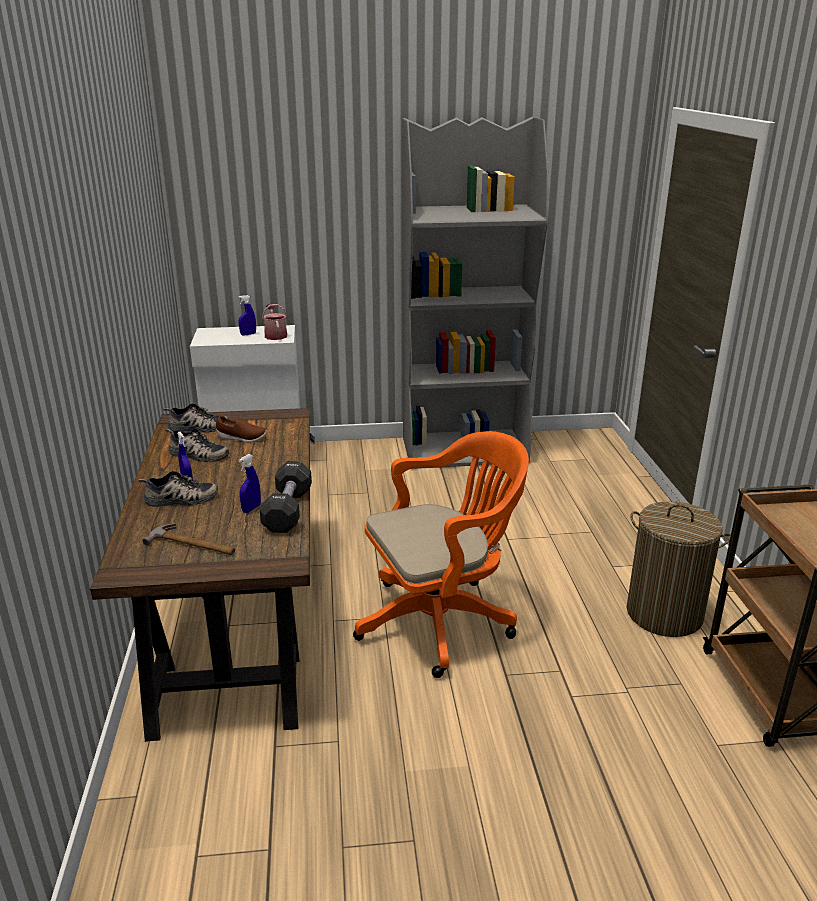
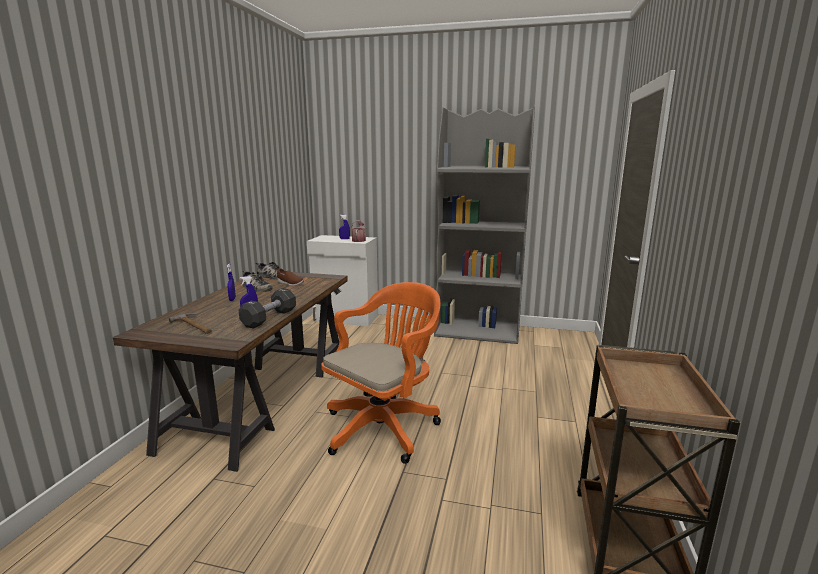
camera: 20 degrees right, 10 degrees down
shoe [138,471,218,507] -> none
orange office chair [353,431,529,678] -> orange office chair turned 45 degrees counterclockwise [321,282,441,464]
laundry basket [627,501,731,637] -> none

